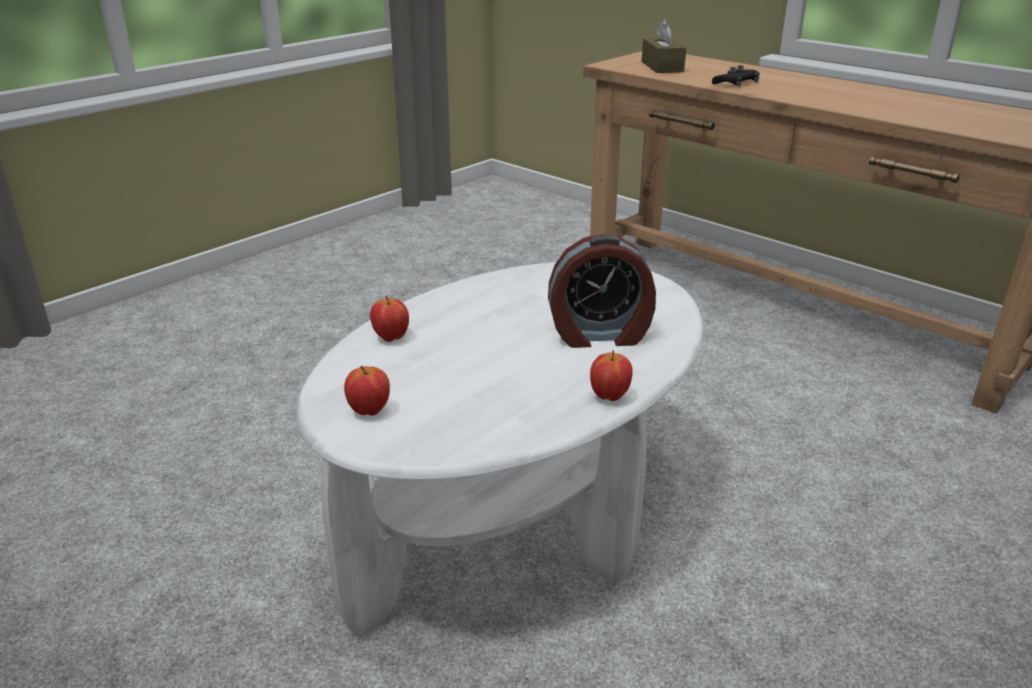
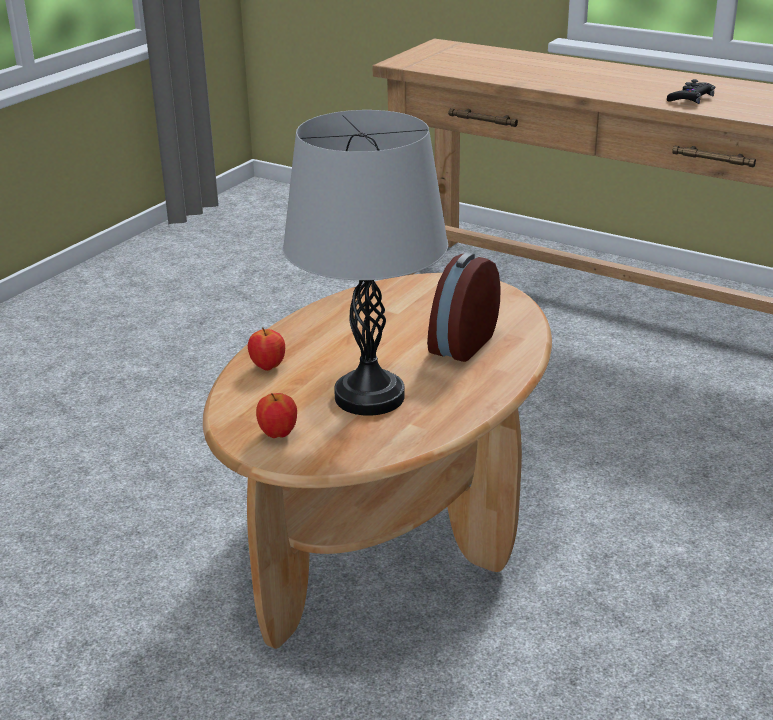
camera: 10 degrees left, 0 degrees up
white coffee table [296,262,703,636] -> brown coffee table [203,273,552,649]
alarm clock [548,234,656,348] -> alarm clock turned 135 degrees clockwise [427,252,501,362]
apple [590,350,633,401] -> none
brown tissue box [642,19,686,73] -> none
black game controller [712,65,760,87] -> black game controller moved to [667,79,715,104]
none -> grey table lamp [283,110,448,416]

